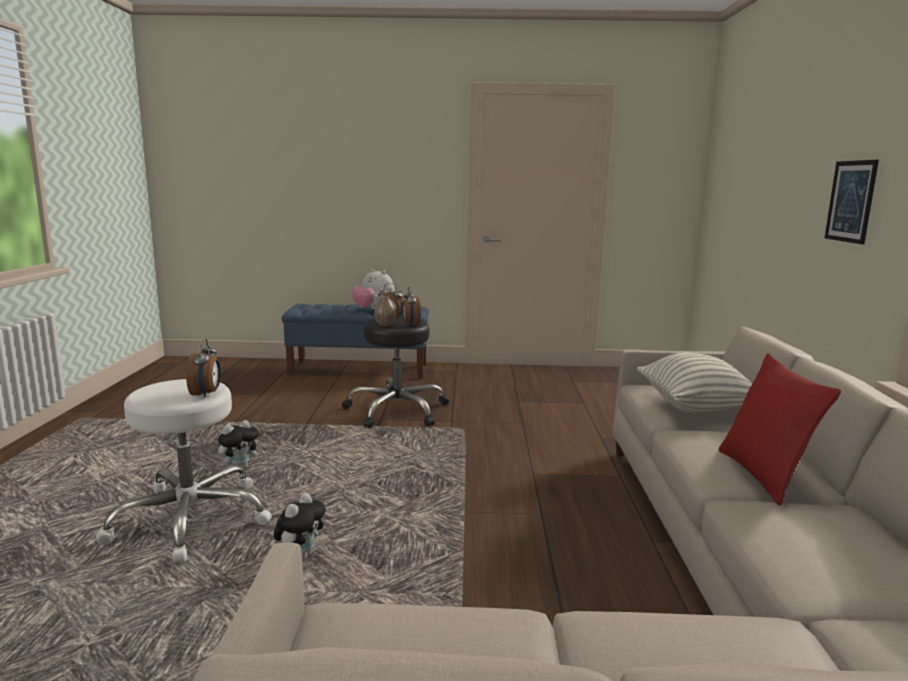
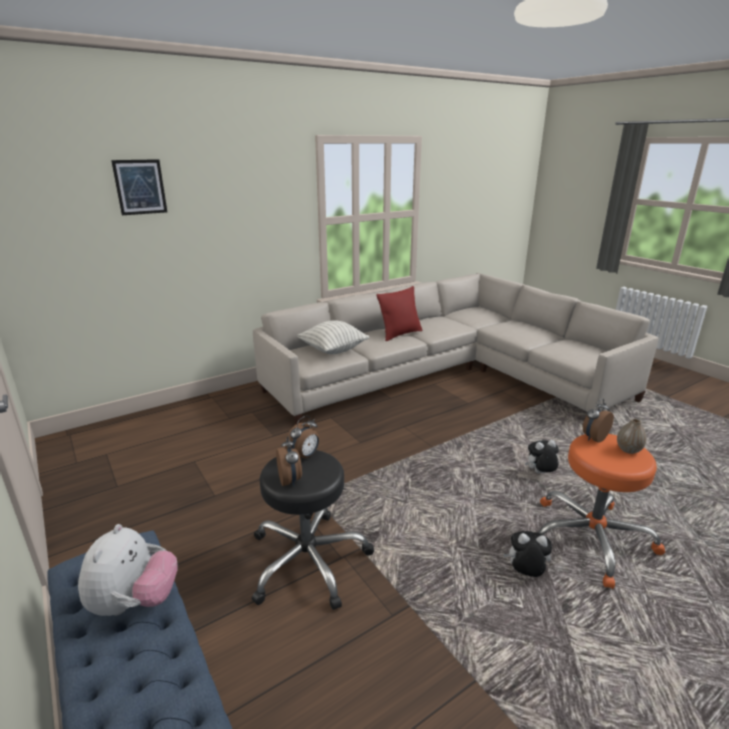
camera: 125 degrees left, 10 degrees up
white stool [96,379,272,563] -> orange stool [538,434,665,589]
vase [374,296,396,326] -> vase moved to [617,418,647,454]
picture [825,160,879,245] -> picture moved to [111,159,167,215]

